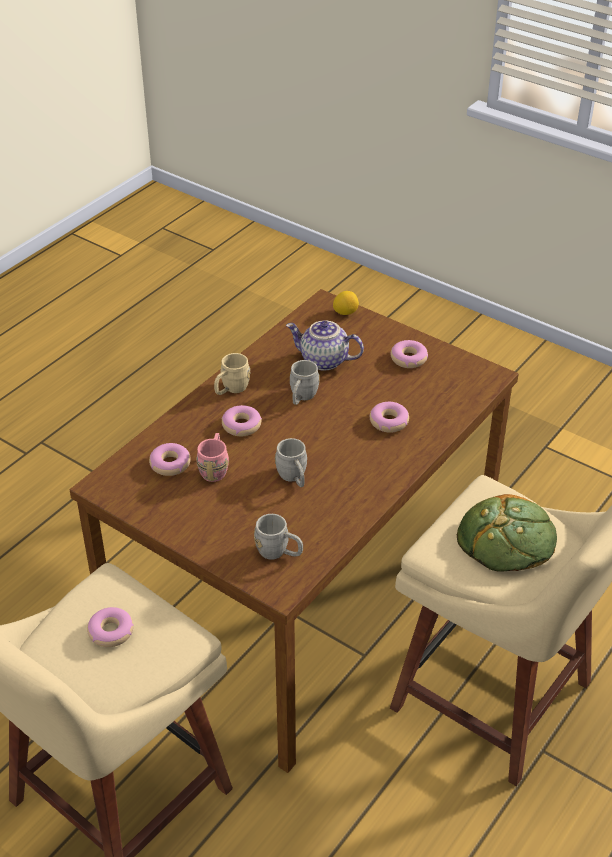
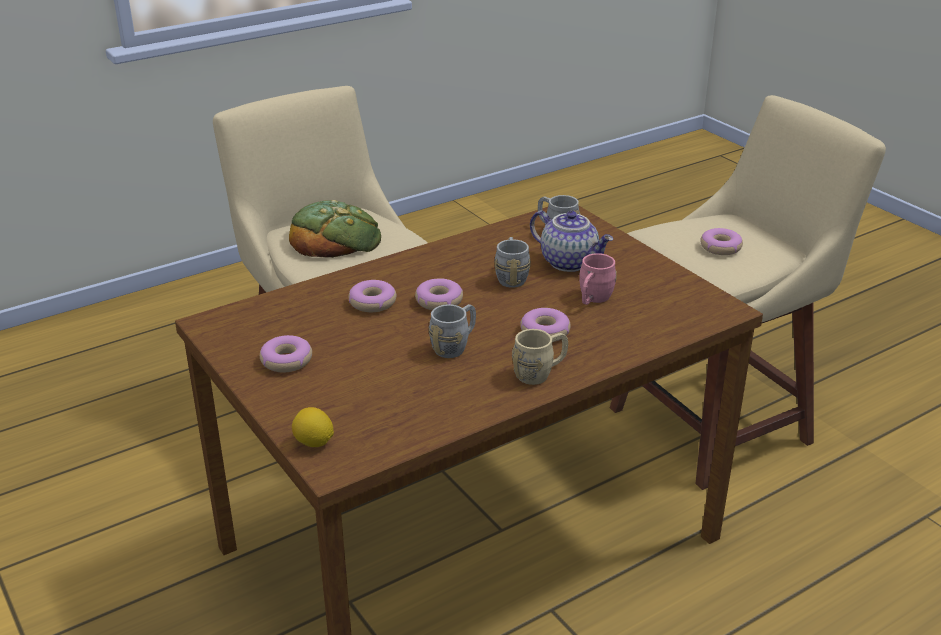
camera: 160 degrees left, 10 degrees down
donut [149,443,191,476] -> donut moved to [415,278,463,310]
teapot [286,321,364,371] -> teapot moved to [530,211,613,272]

